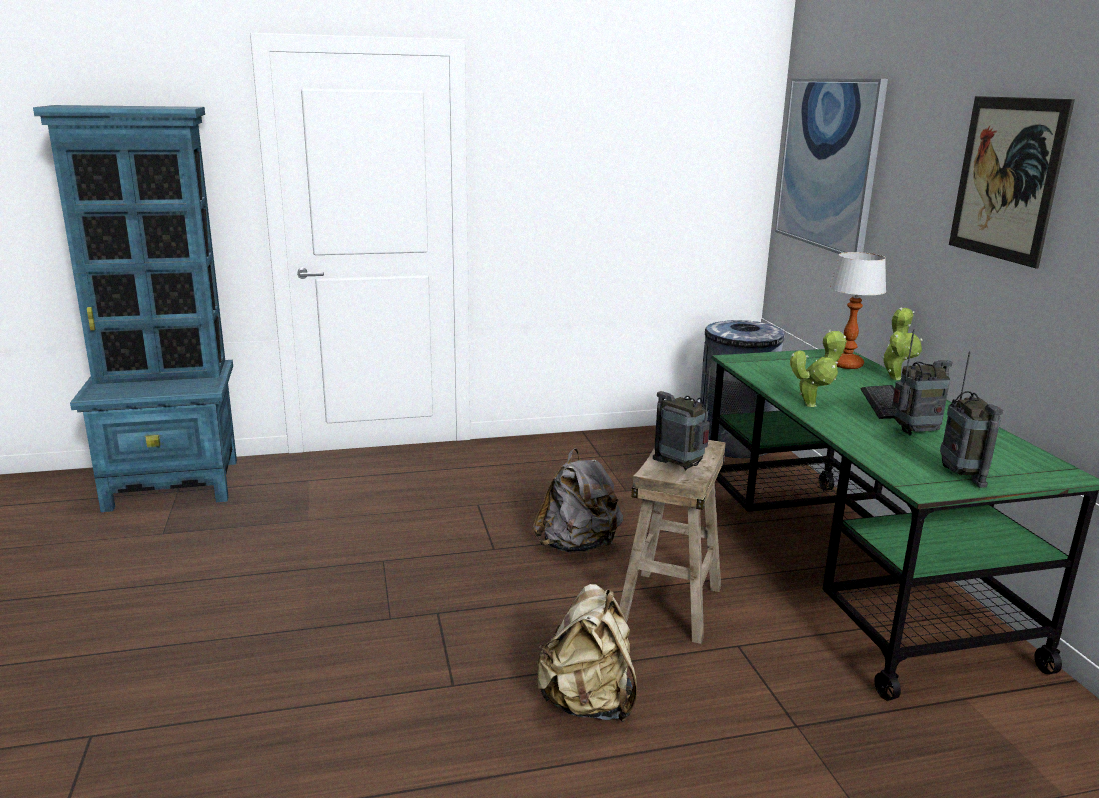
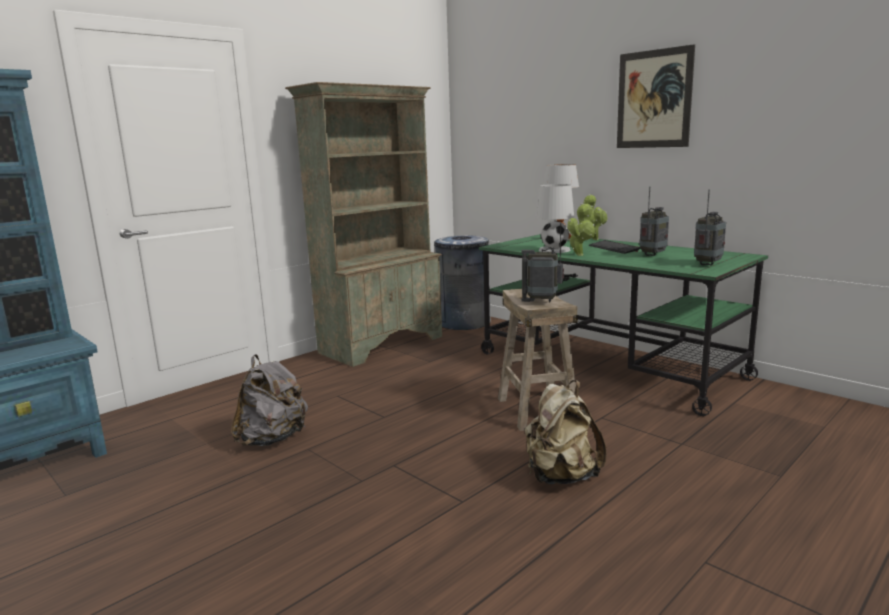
camera: 30 degrees left, 5 degrees down
grey backpack [533,448,623,552] -> grey backpack moved to [231,354,308,446]
picture [775,78,888,254] -> none
radio [940,351,1003,488] -> radio turned 105 degrees counterclockwise [694,190,726,265]
none -> green bookcase [285,82,442,367]
none -> white table lamp [536,184,574,253]

